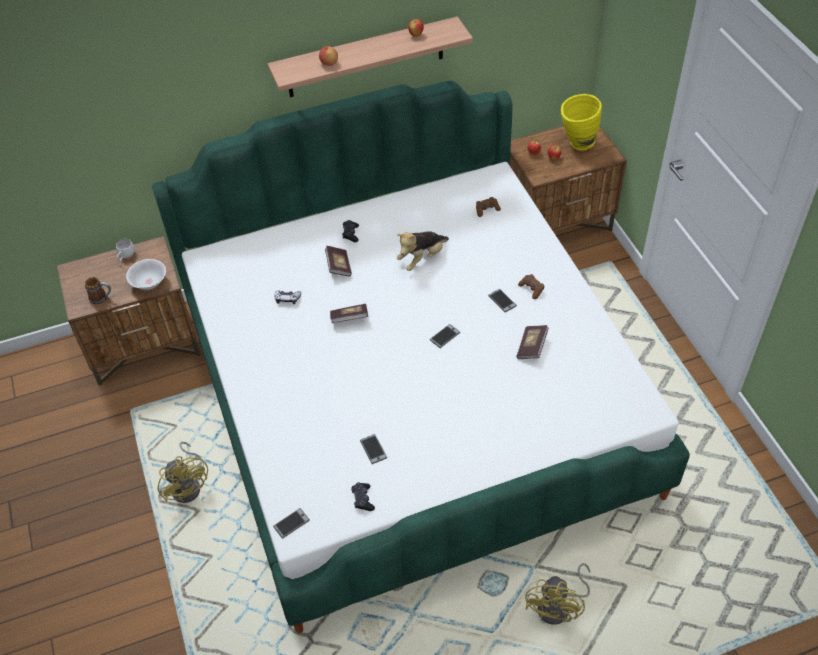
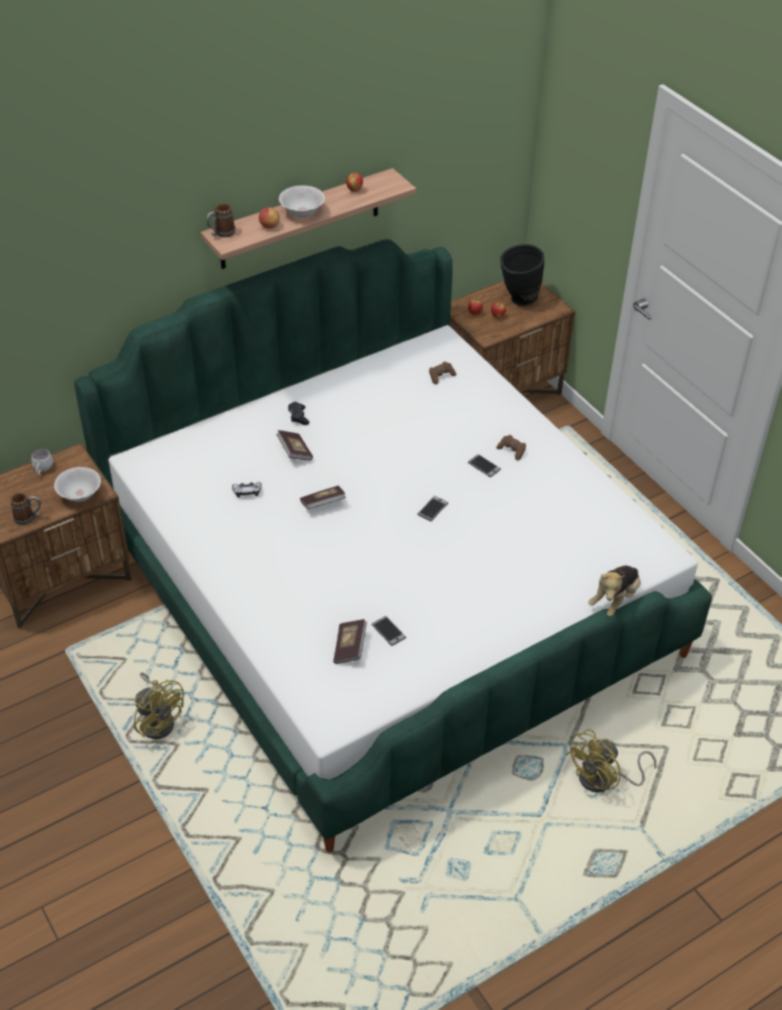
camera: 15 degrees left, 5 degrees down
phone [273,508,310,538] -> none
black game controller [351,482,375,511] -> none
plush toy [397,231,449,271] -> plush toy moved to [588,566,640,616]
book [516,325,549,359] -> book moved to [333,619,367,664]
yellow fan [525,563,590,625] -> yellow fan turned 45 degrees clockwise [565,729,656,793]
yellow vase [561,94,602,151] -> black vase [500,244,544,306]
none -> mug [206,203,235,237]
none -> white bowl [279,185,325,217]

